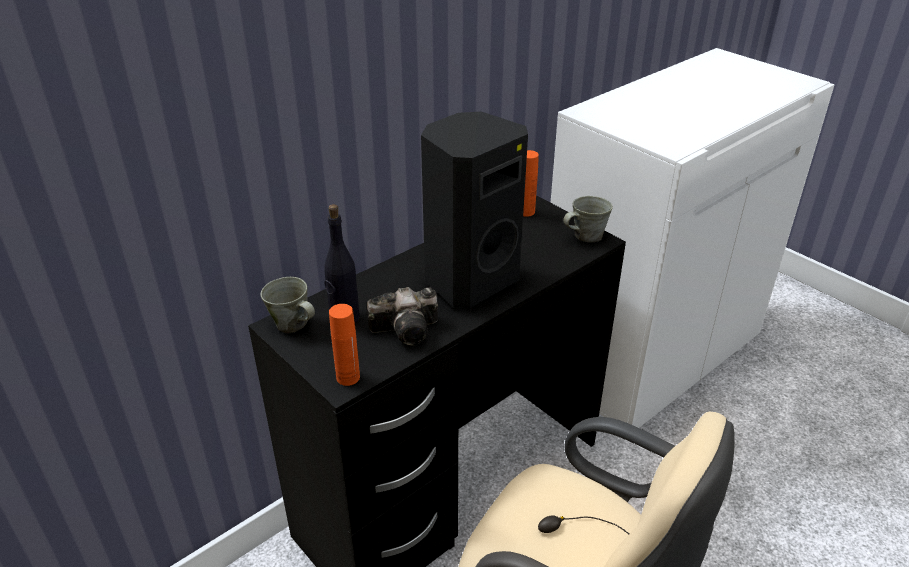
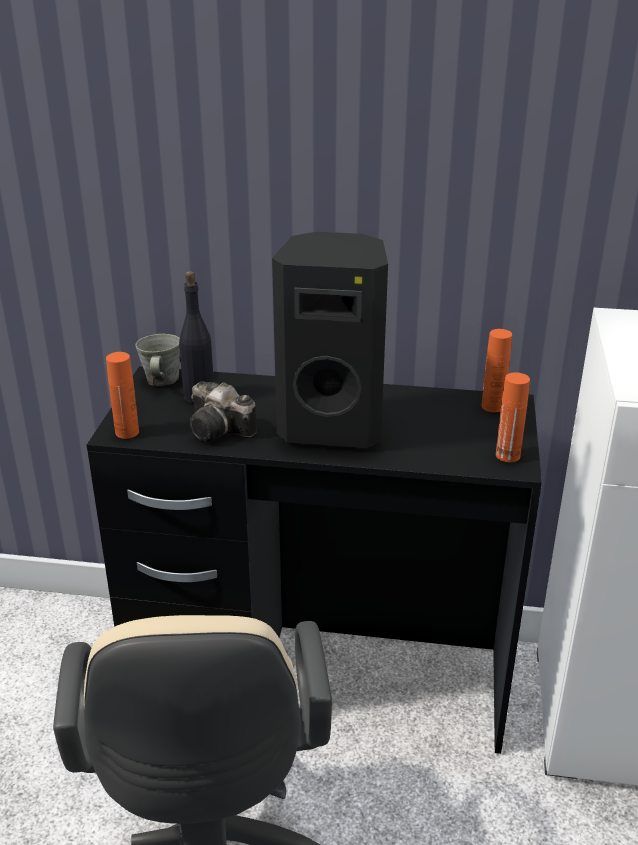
camera: 50 degrees right, 5 degrees down
grey mug [563,196,613,242] -> orange bottle [496,372,530,462]

